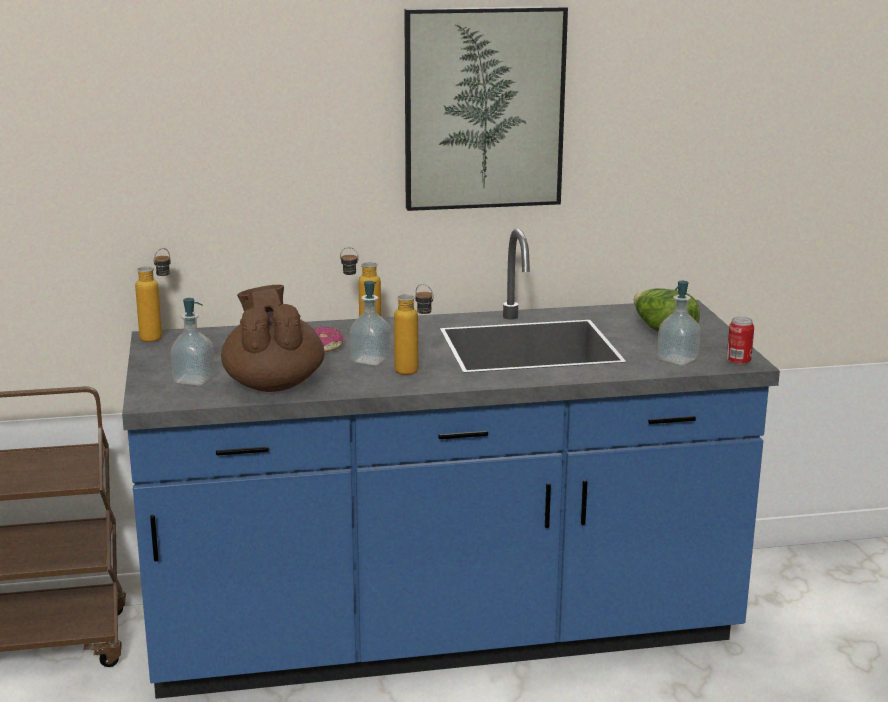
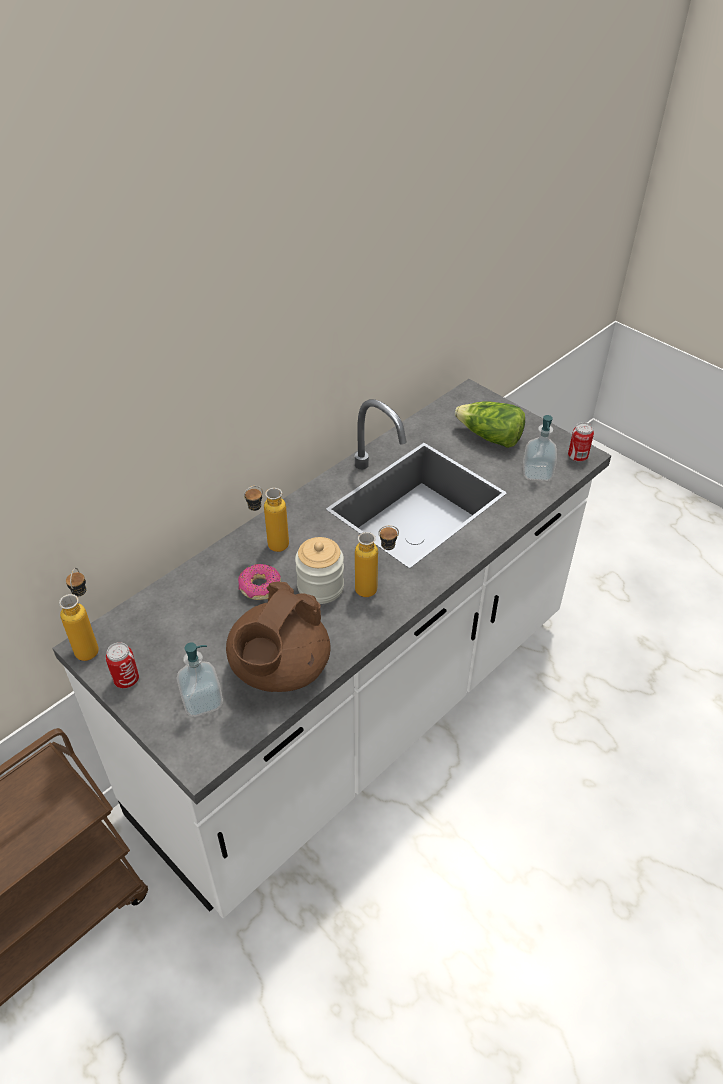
camera: 35 degrees left, 25 degrees up
blue counter [122,229,780,699] -> white counter [52,379,612,918]
brown teapot [221,285,324,392] -> brown teapot turned 105 degrees counterclockwise [226,581,331,692]
soap dispenser [350,281,391,366] -> jar [295,537,344,604]
picture [404,6,568,211] -> none
none -> can [106,642,139,688]

